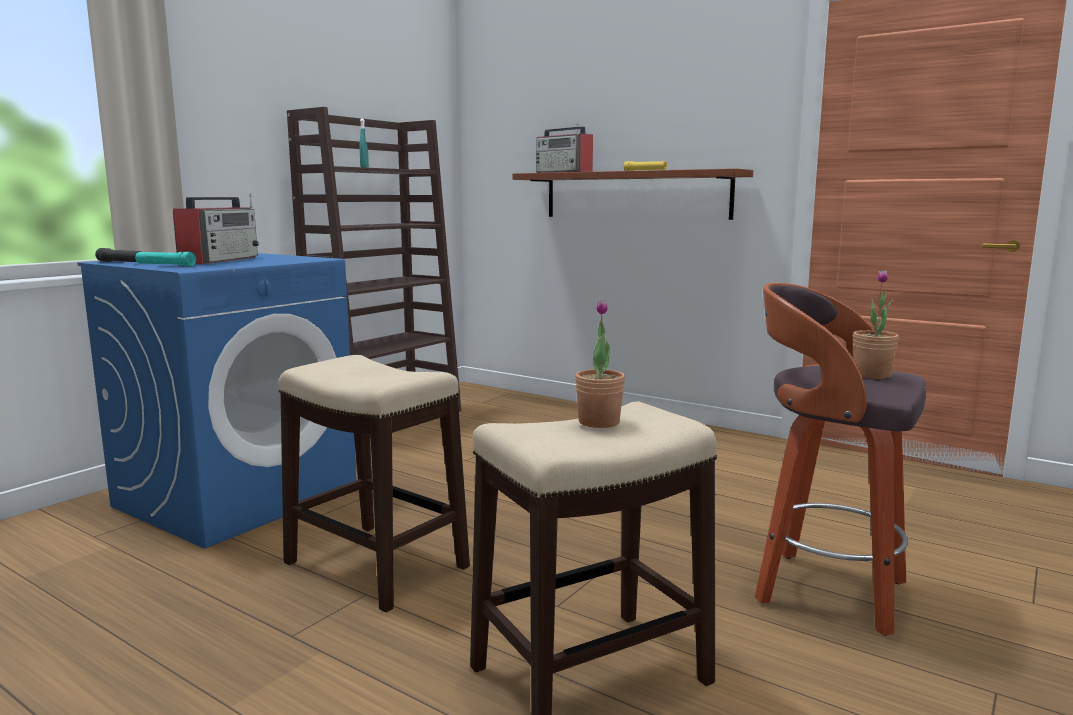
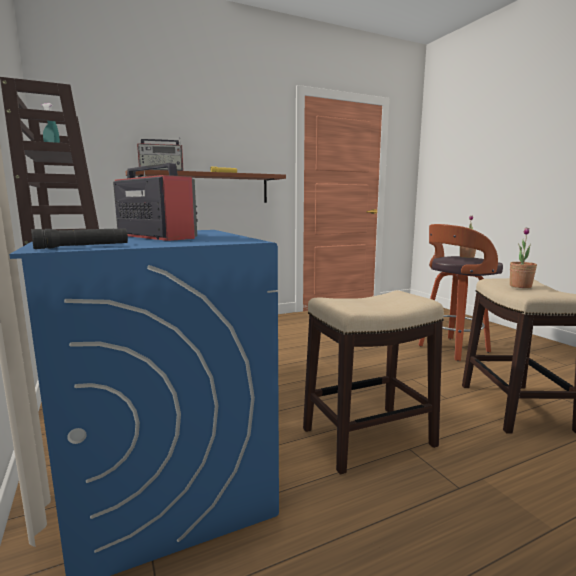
camera: 60 degrees left, 0 degrees up
turquoise flashlight [135,252,196,266] -> none

